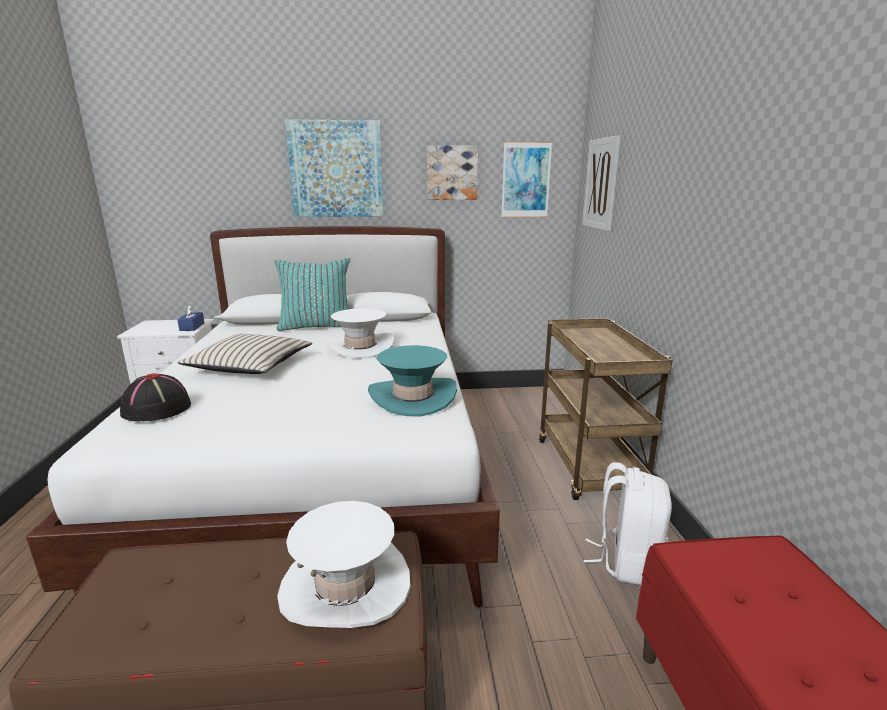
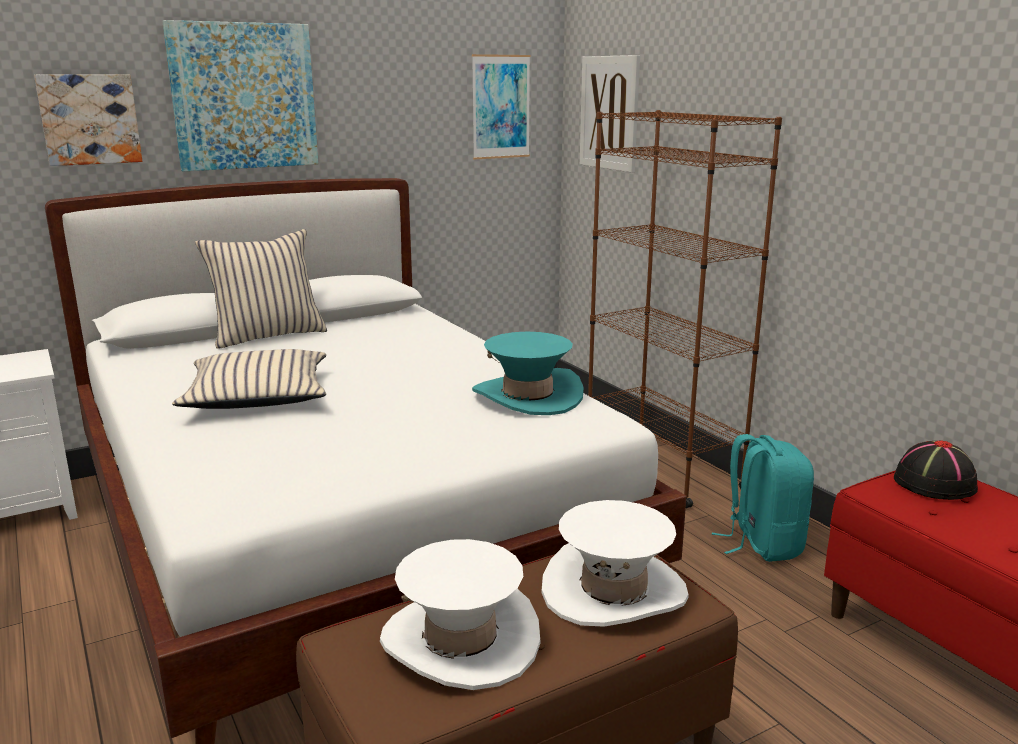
camera: 25 degrees left, 0 degrees up
black hat [120,373,191,421] -> black hat moved to [894,440,978,500]
blue tissue box [178,305,204,331] -> none
turquoise pillow [274,258,350,331] -> beige pillow [195,229,327,349]
white hat [325,308,394,358] -> white hat moved to [380,539,541,690]
picture [426,145,478,200] -> picture moved to [34,74,142,166]
brown cart [539,318,673,500] -> brown bookcase [588,110,782,508]
white backpack [583,462,672,585] -> turquoise backpack [712,434,814,562]

